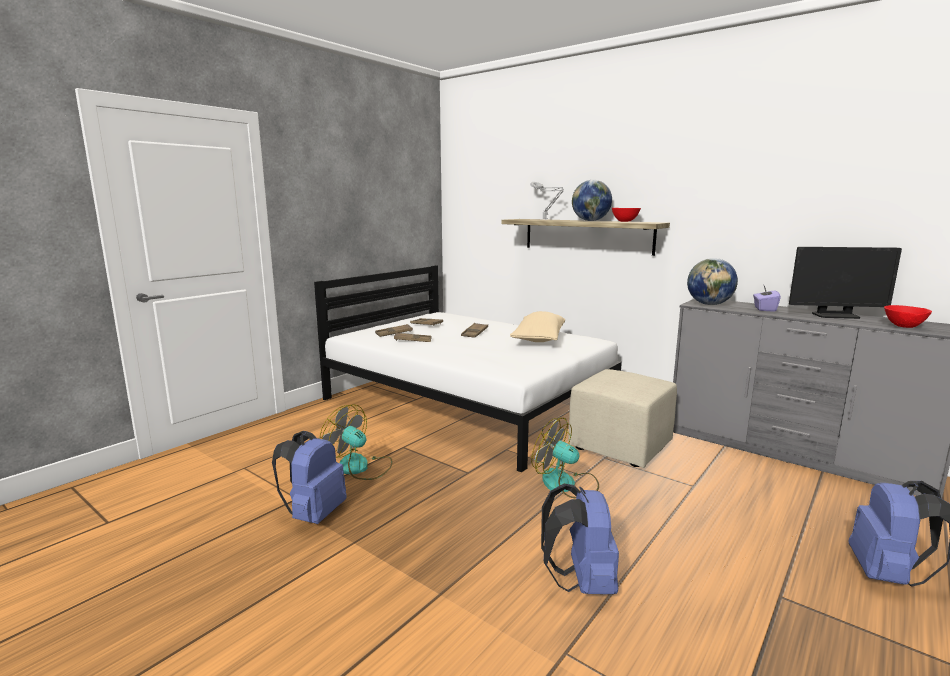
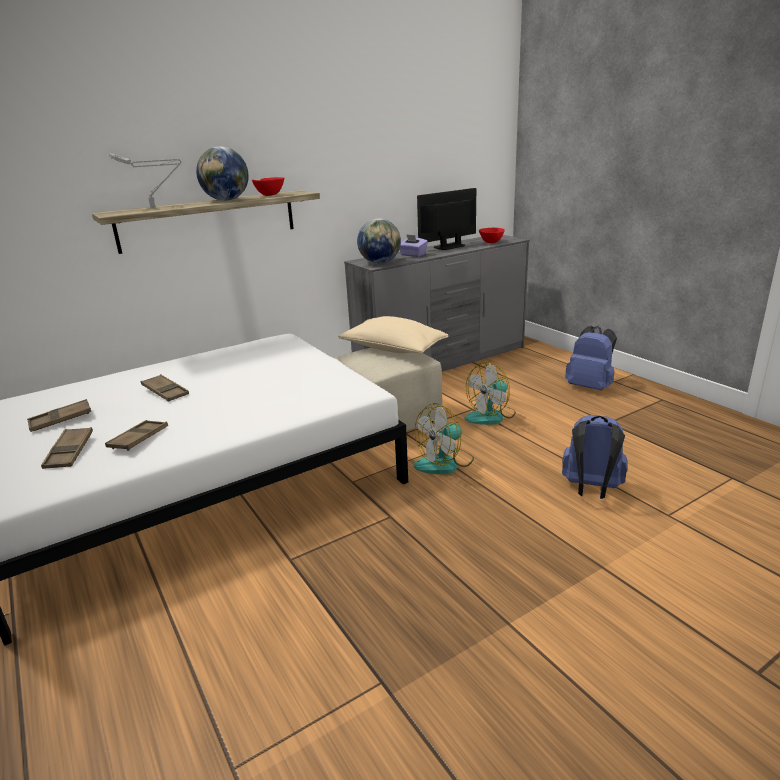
camera: 70 degrees left, 10 degrees up
blue backpack [272,431,347,524] -> none
fan [320,404,393,480] -> fan moved to [465,362,516,425]
beige pillow [510,311,565,342] -> beige pillow moved to [338,316,449,353]
monitor [789,247,902,319] -> monitor turned 150 degrees counterclockwise [417,188,476,250]

